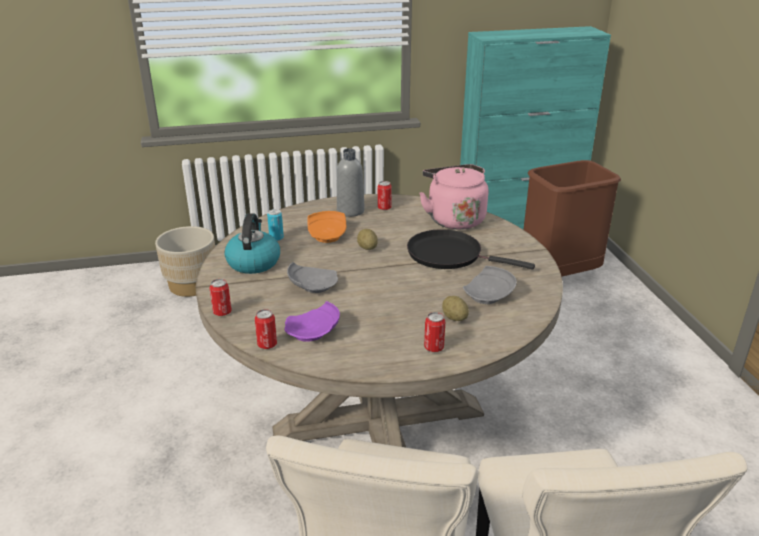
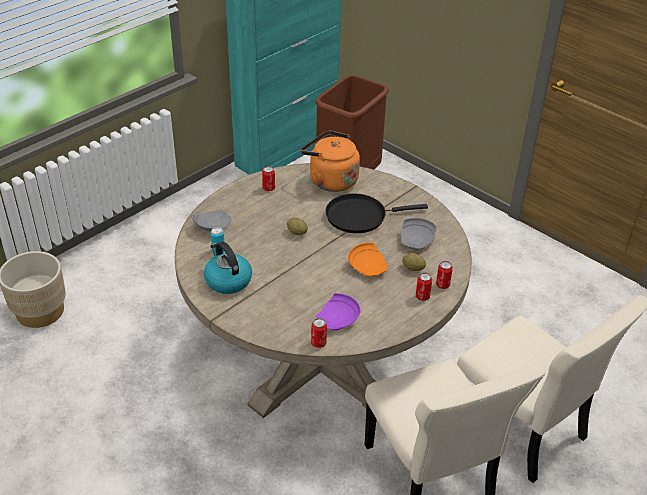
camera: 35 degrees left, 10 degrees up
can [210,279,232,316] -> can moved to [436,261,453,289]
grey plate [287,262,338,293] -> grey plate moved to [192,210,232,232]
orange plate [307,211,346,243] -> orange plate moved to [348,242,388,277]
grey bottle [337,148,365,217] -> none
pink kettle [419,164,488,229] -> orange kettle [301,131,360,192]

